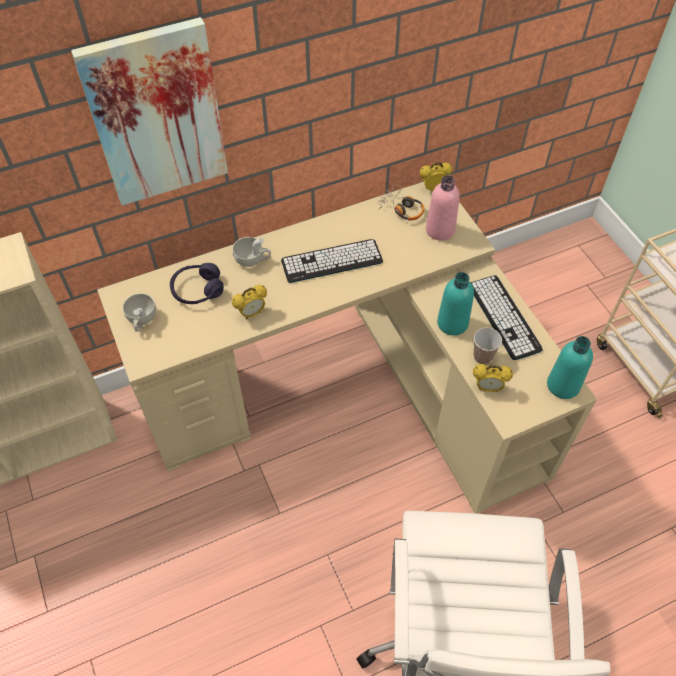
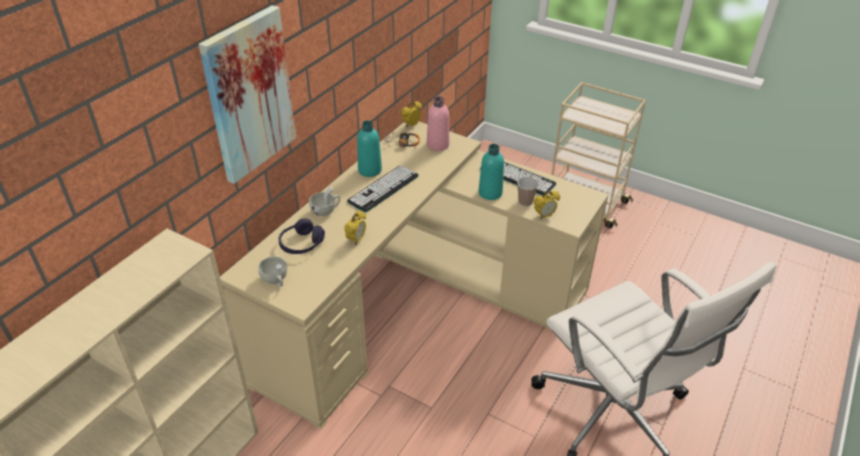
camera: 35 degrees left, 15 degrees down
turquoise bottle [547,336,593,399] -> turquoise bottle moved to [357,121,382,177]

